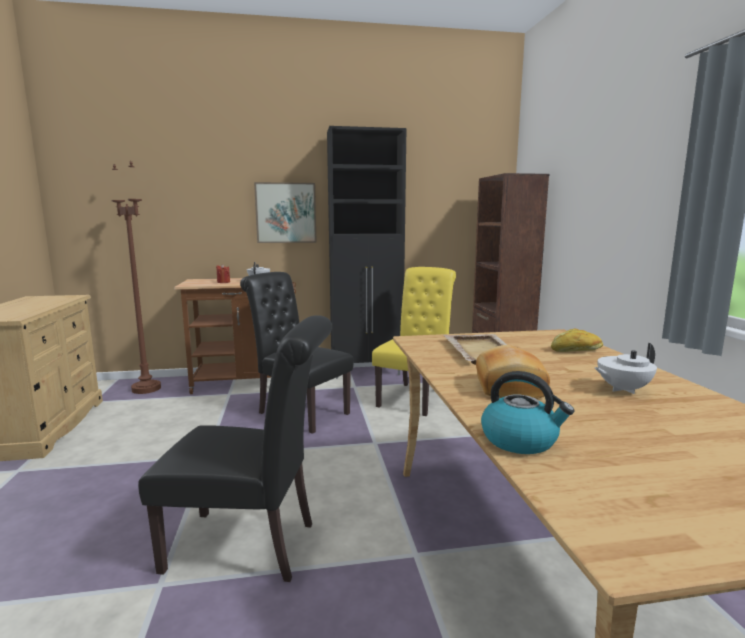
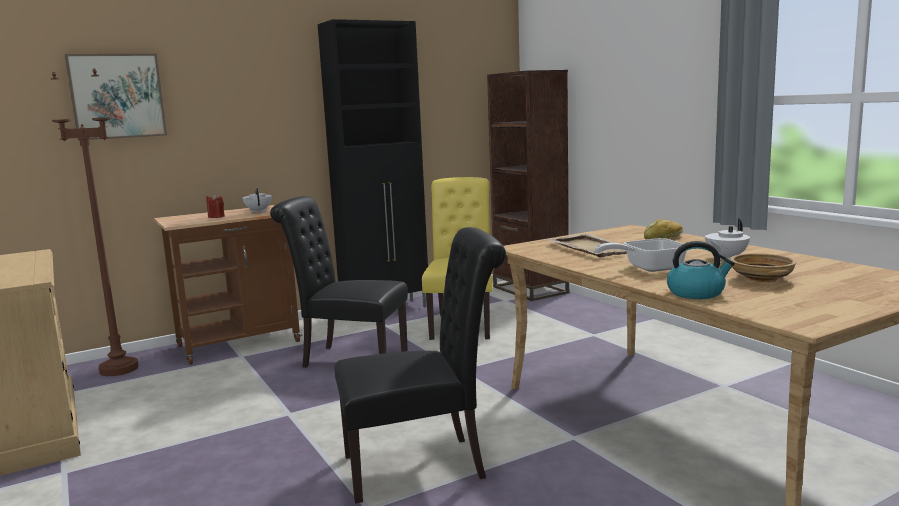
camera: 20 degrees left, 0 degrees up
picture [254,182,317,243] -> picture moved to [65,54,167,140]
bread [476,345,550,399] -> frying pan [595,238,687,272]
none -> beige bowl [730,253,796,283]

